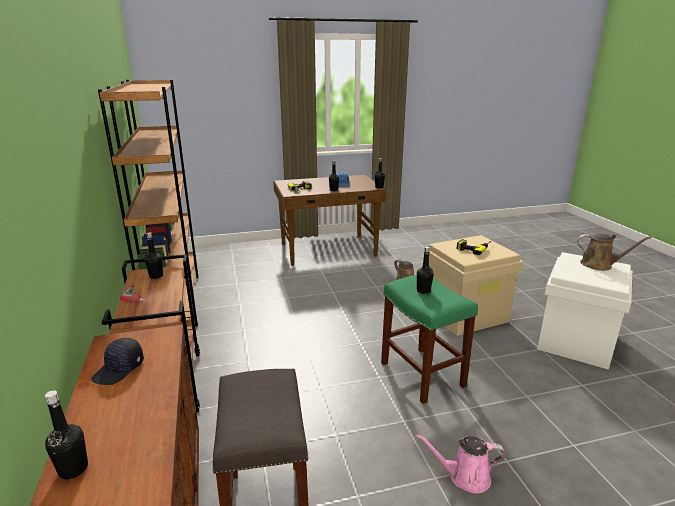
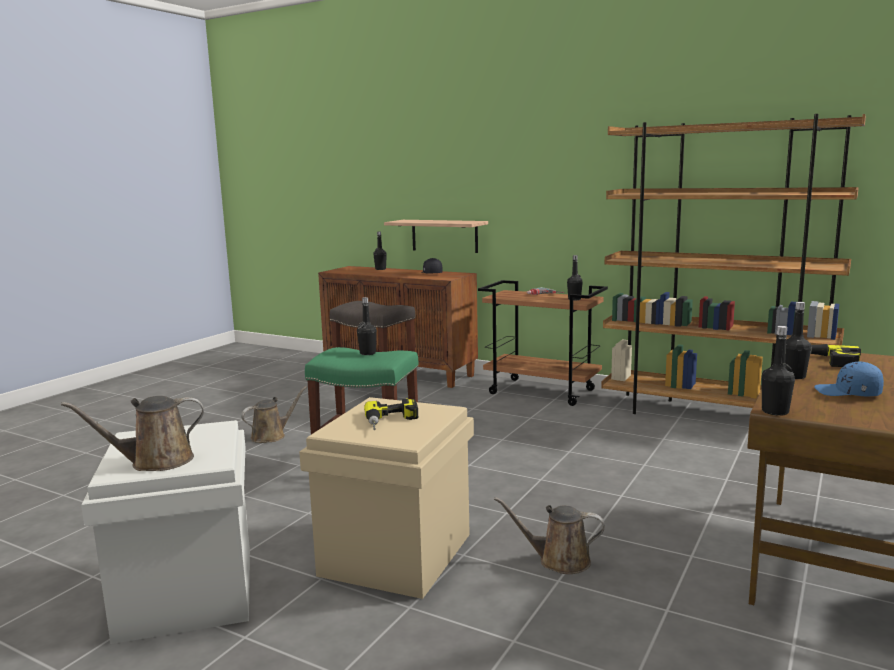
camera: 135 degrees right, 10 degrees down
pink watering can [416,434,506,494] -> brown watering can [241,386,307,443]
none -> shelf [384,220,488,253]

